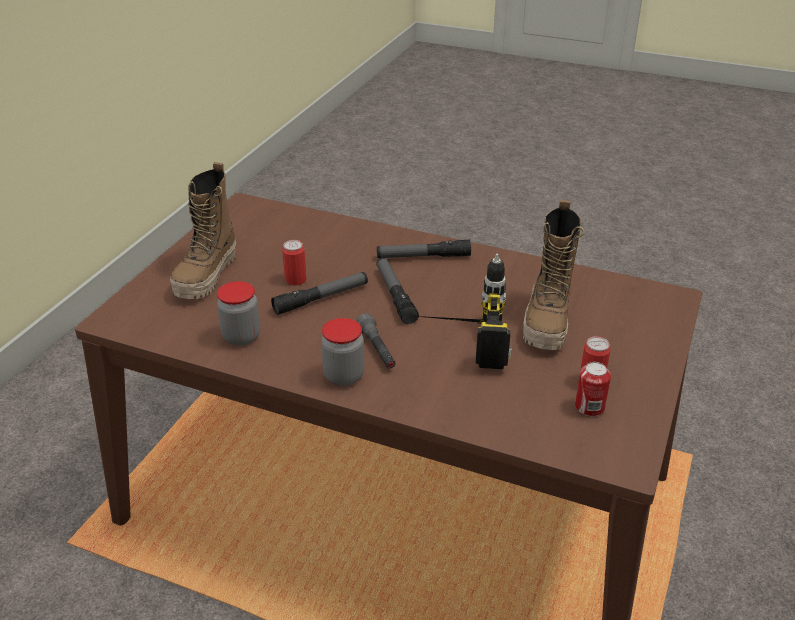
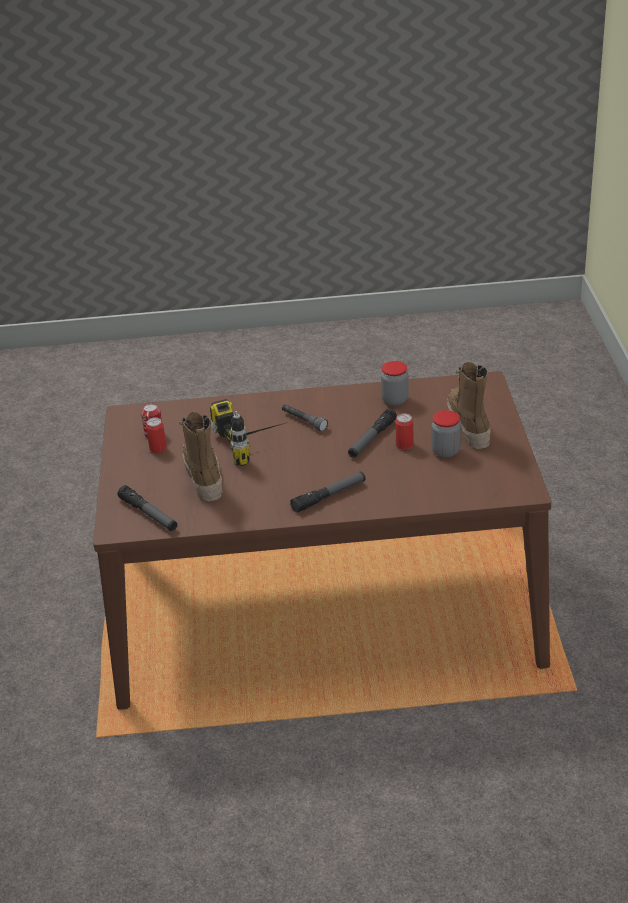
camera: 155 degrees right, 0 degrees up
jar [321,318,364,386] -> jar moved to [432,410,461,458]
flashlight [376,258,419,324] -> flashlight moved to [118,485,177,531]

